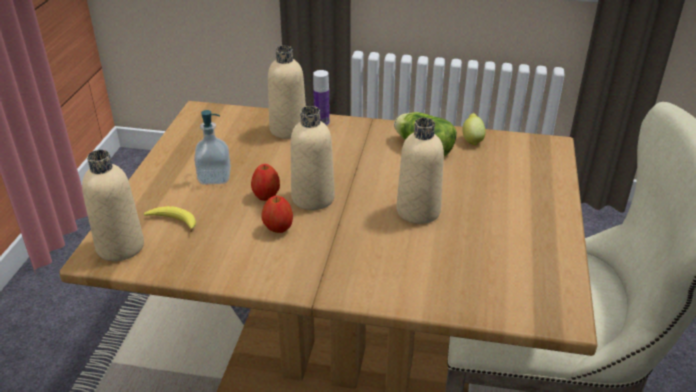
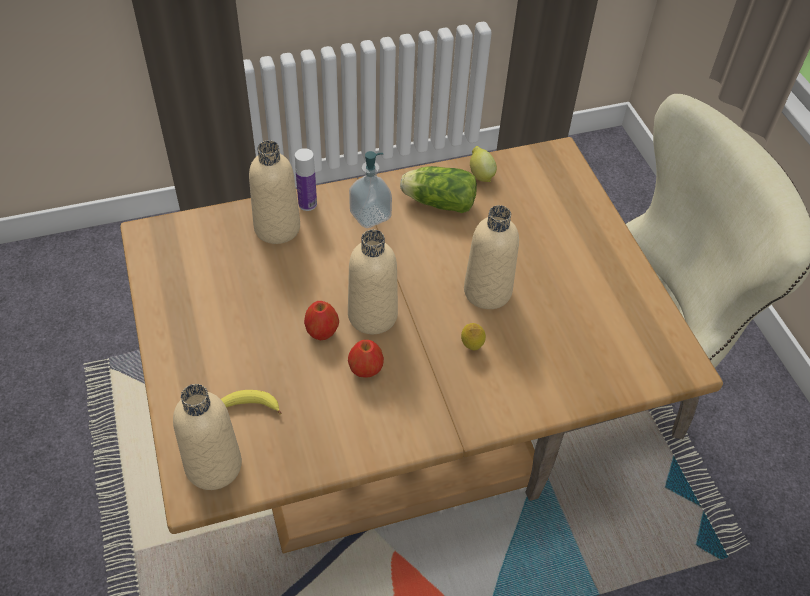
camera: 30 degrees left, 15 degrees up
soap dispenser [194,110,231,185] -> soap dispenser moved to [349,151,392,228]
none -> lemon [461,323,486,350]

